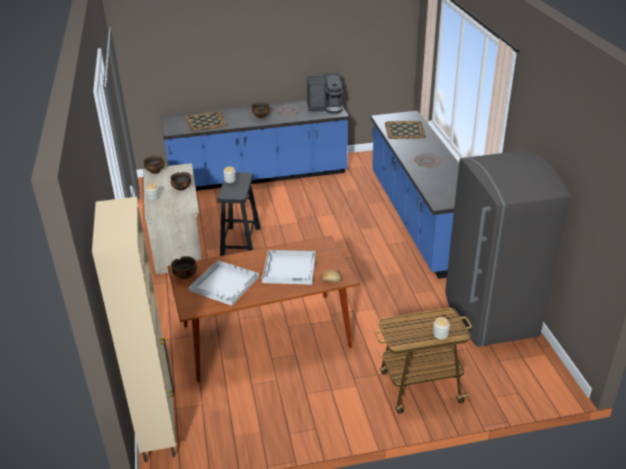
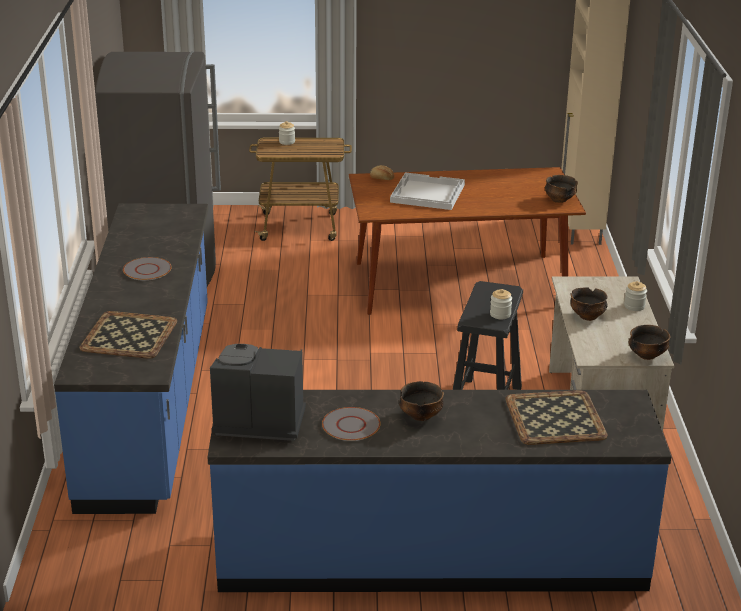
camera: 170 degrees left, 5 degrees down
white tray [189,260,259,306] -> none

